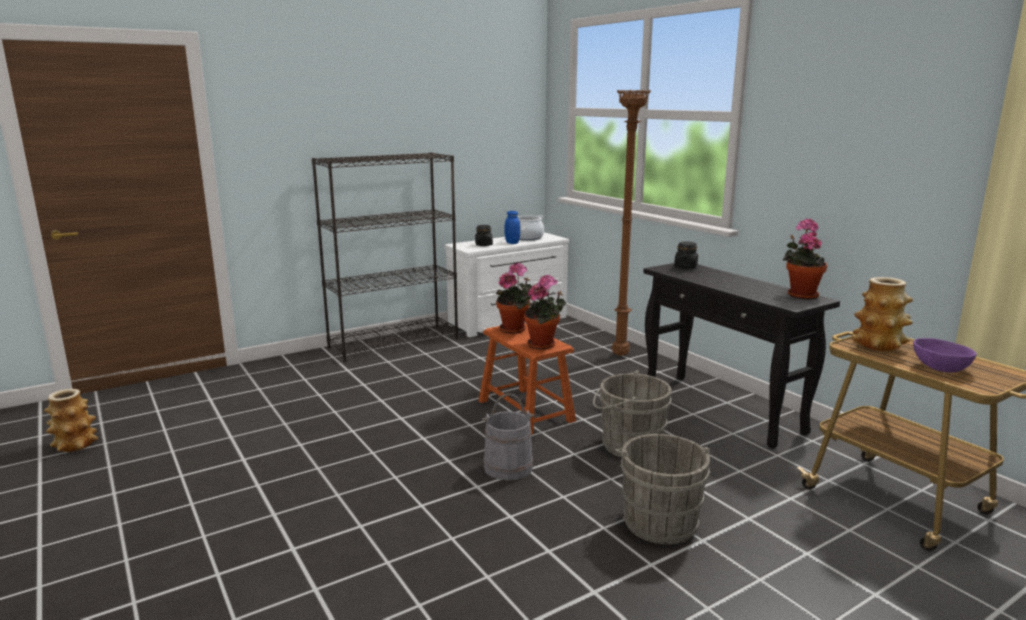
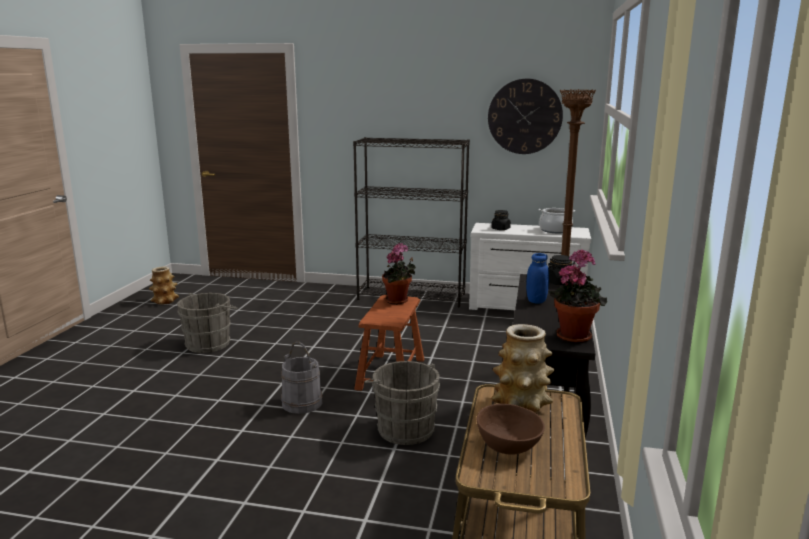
camera: 45 degrees right, 0 degrees up
blue jar [504,211,520,244] -> blue jar moved to [526,253,549,304]
potted plant [524,275,566,350] -> none
grey bucket [615,434,711,544] -> grey bucket moved to [177,293,238,353]
purple bowl [913,338,977,373] -> brown bowl [476,404,545,455]
none -> wall clock [488,79,563,154]

